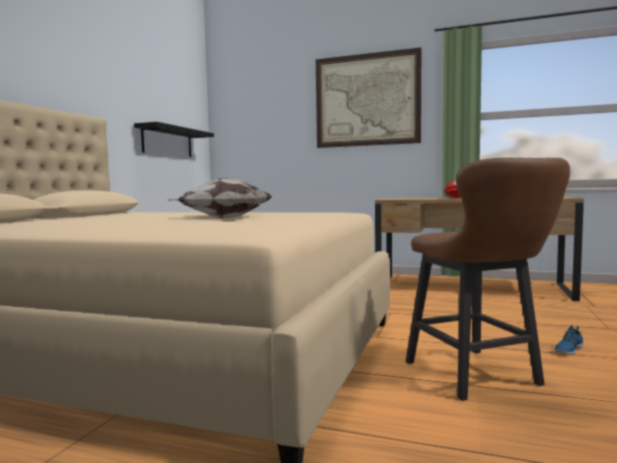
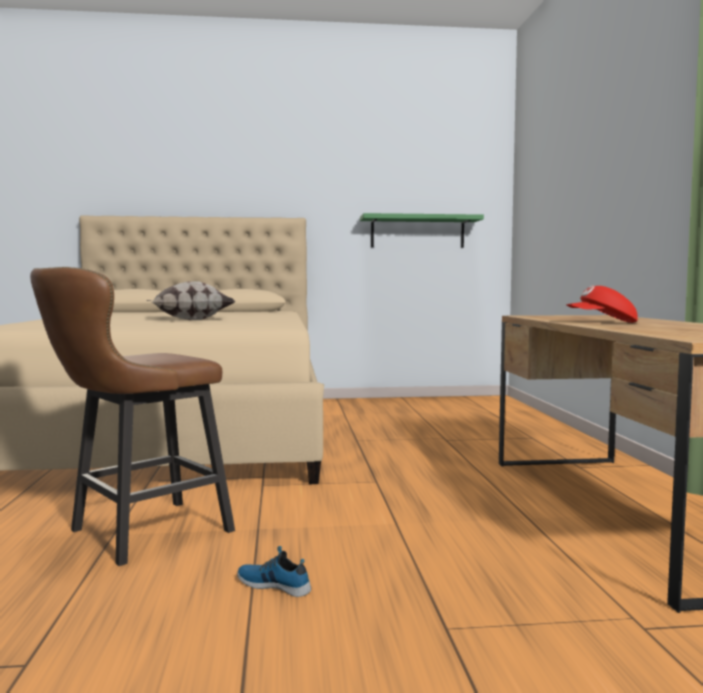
camera: 65 degrees right, 0 degrees up
black shelf [134,122,214,157] -> green shelf [360,213,484,248]
picture [316,48,421,148] -> none

